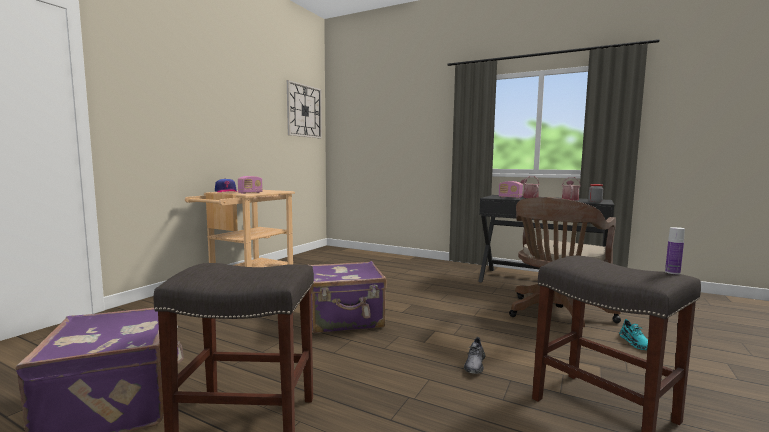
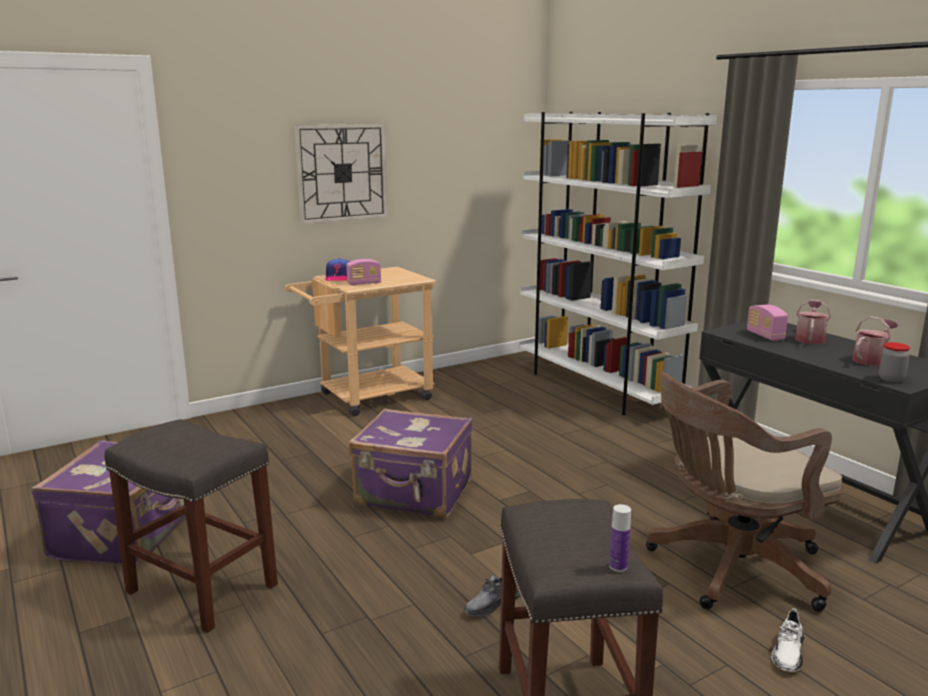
camera: 30 degrees right, 10 degrees up
wall clock [287,80,322,139] -> wall clock moved to [295,124,387,224]
turquoise shoe [619,319,648,350] -> white shoe [771,608,805,672]
none -> white bookcase [519,112,717,415]

